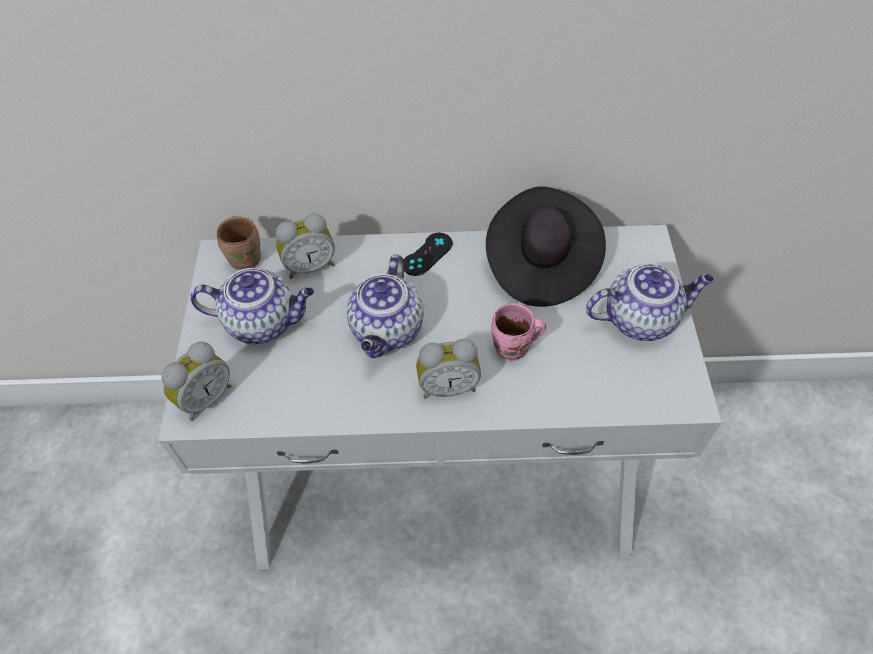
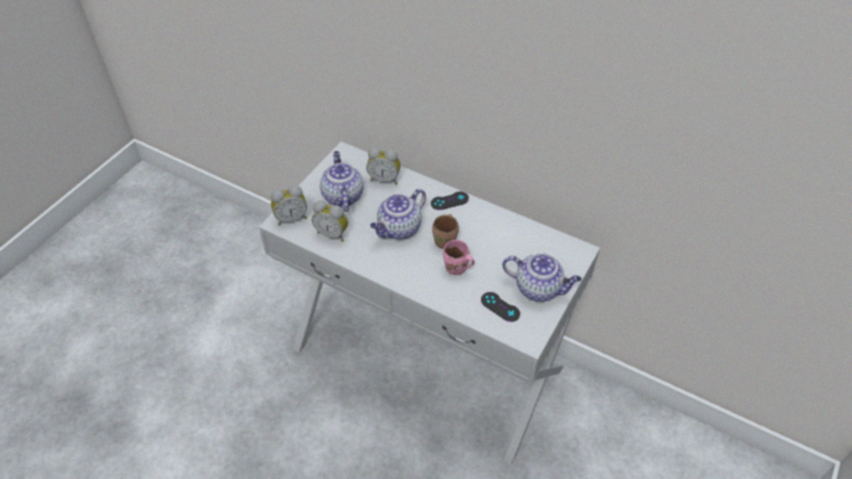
camera: 30 degrees right, 5 degrees down
teapot [190,268,314,344] -> teapot turned 135 degrees counterclockwise [320,151,364,212]
brown mug [217,216,261,270] -> brown mug moved to [432,214,459,249]
alarm clock [416,338,481,399] -> alarm clock moved to [312,201,348,242]
black hat [486,187,606,307] -> none
none -> black game controller [481,292,520,322]

